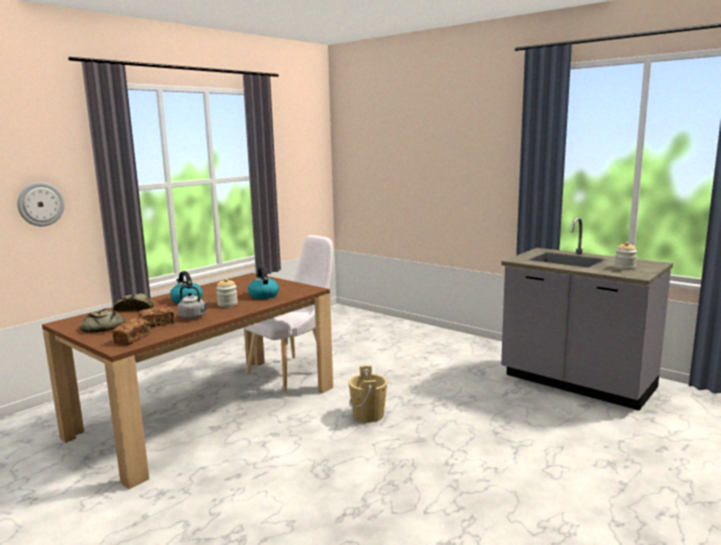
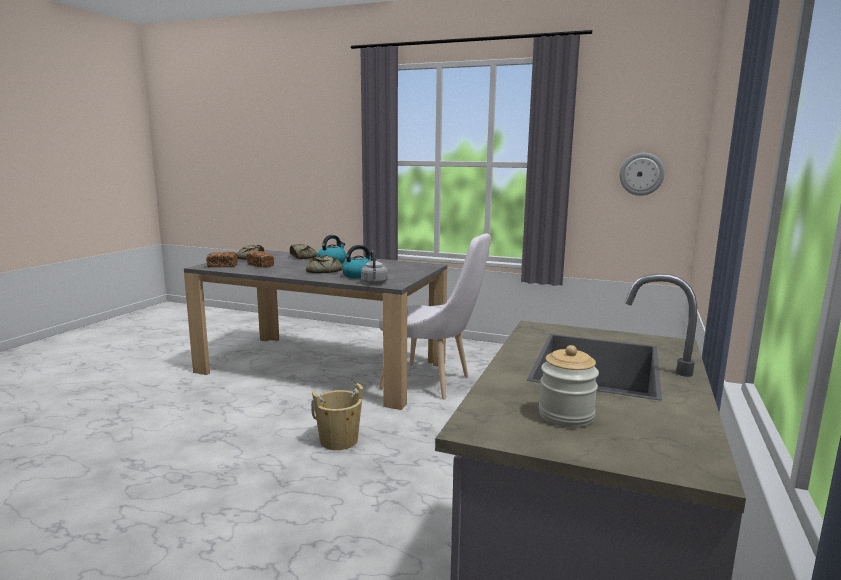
camera: 70 degrees right, 0 degrees up
wall clock [17,182,65,226] -> wall clock moved to [619,153,665,196]
brown dining table [42,273,333,489] -> grey dining table [184,250,447,410]
grey kettle [178,286,210,319] -> grey kettle moved to [361,250,388,284]
jar [216,278,238,307] -> bread [306,255,343,273]

